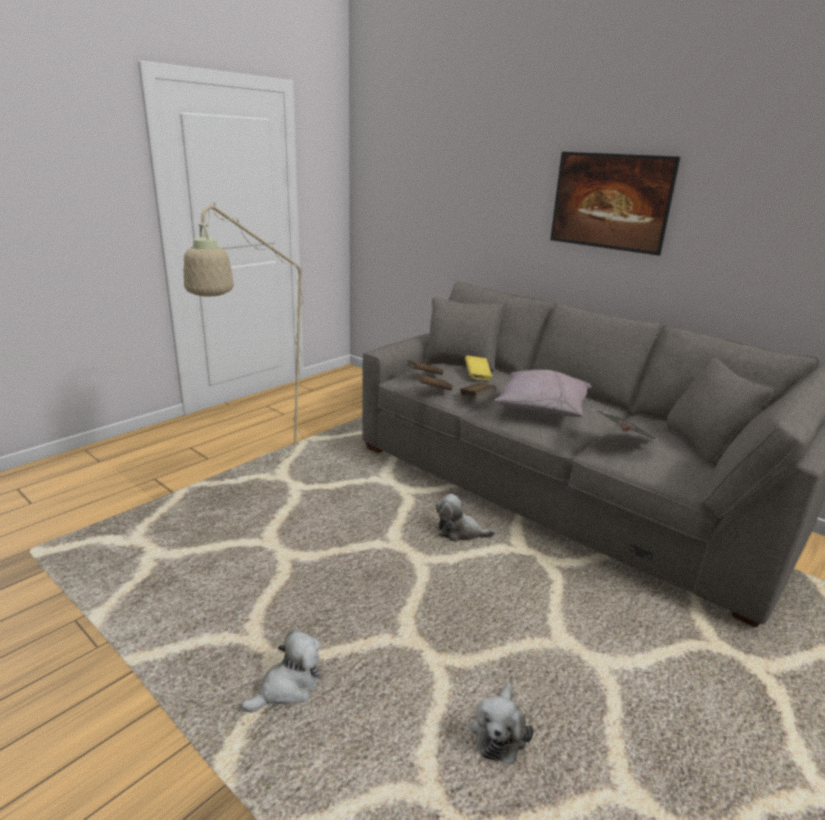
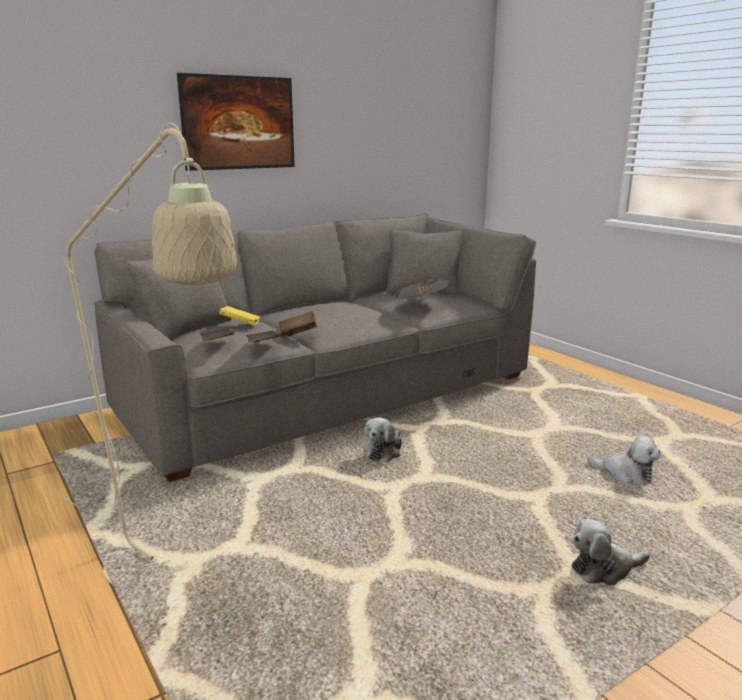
camera: 75 degrees left, 5 degrees down
plush toy [241,629,321,713] -> plush toy turned 75 degrees counterclockwise [572,519,650,585]
purple pillow [494,370,592,417] -> none

